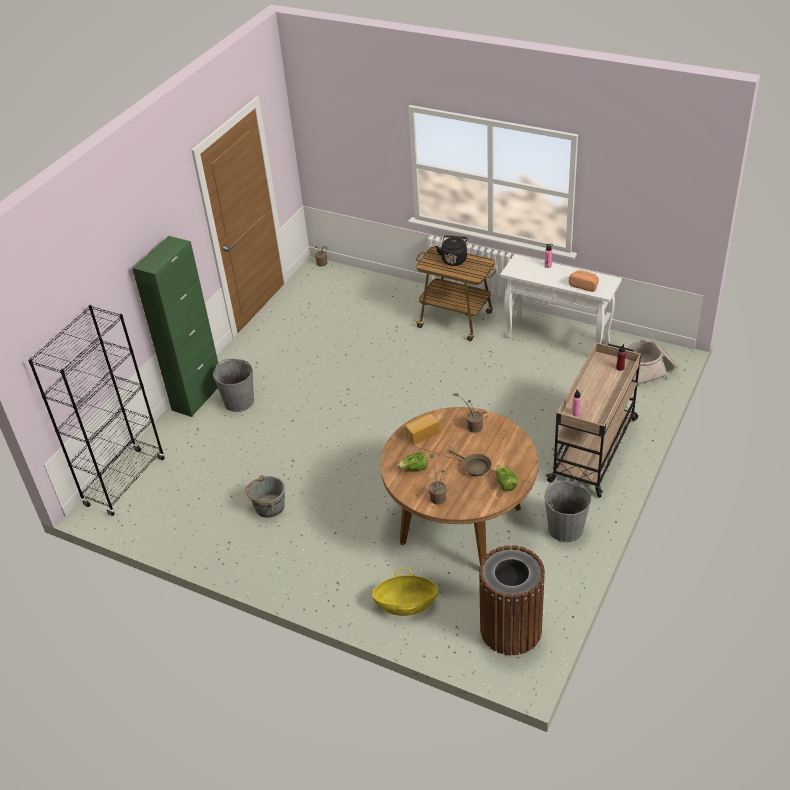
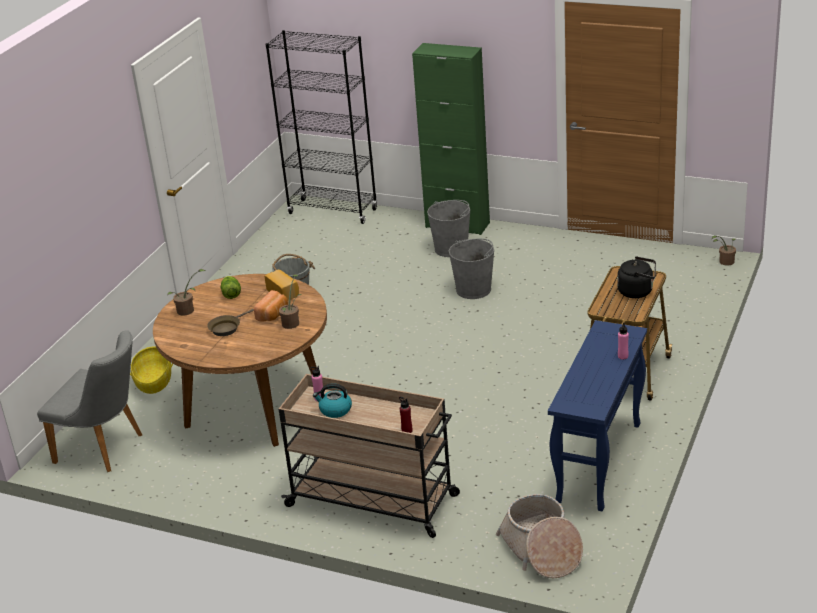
camera: 85 degrees right, 10 degrees down
brown trash can [479,545,545,655] -> grey chair [37,330,142,472]
lettuce [496,465,518,491] -> none
white console table [500,254,622,344] -> blue console table [548,320,647,511]
grey bucket [544,480,591,542] -> grey bucket moved to [449,238,494,299]
bread [569,270,599,292] -> bread moved to [254,290,288,322]
none -> kettle [313,383,352,418]

